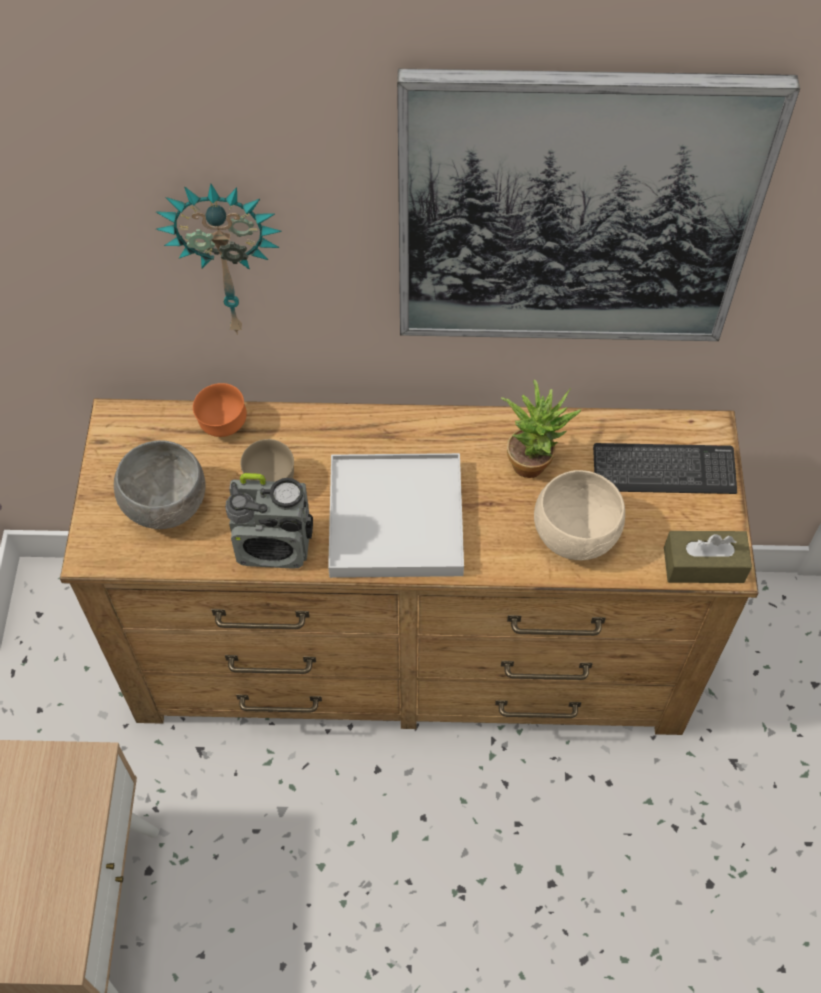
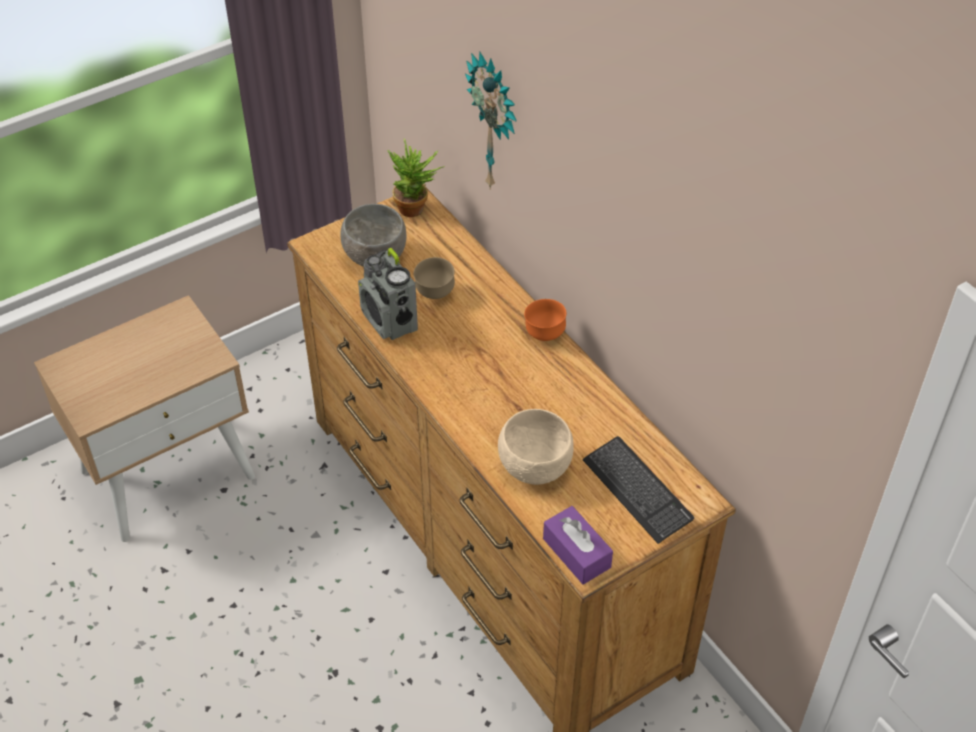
camera: 55 degrees right, 10 degrees down
orange bowl [193,383,247,437] -> orange bowl moved to [524,299,566,341]
white tray [328,453,464,578] -> none
picture [397,69,800,341] -> none
potted plant [501,379,582,478] -> potted plant moved to [387,138,445,217]
brown tissue box [664,531,752,583] -> purple tissue box [543,506,613,585]

